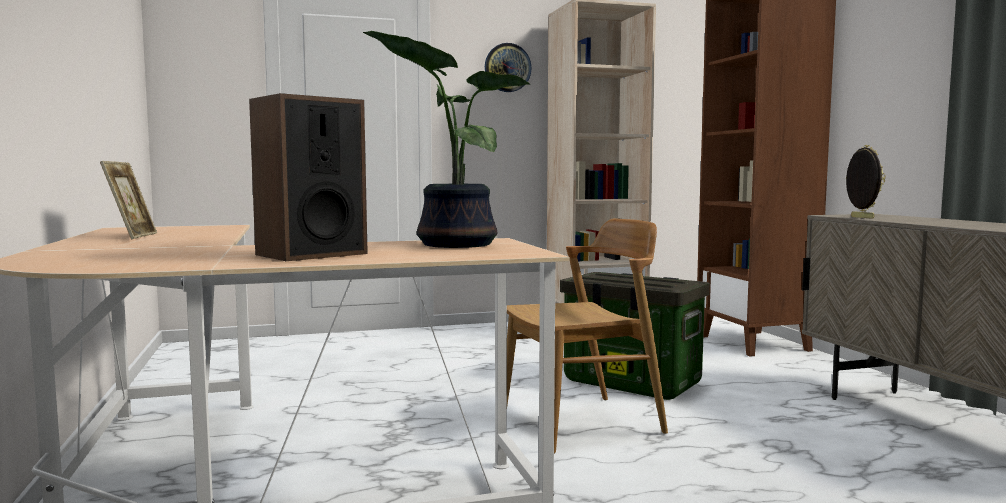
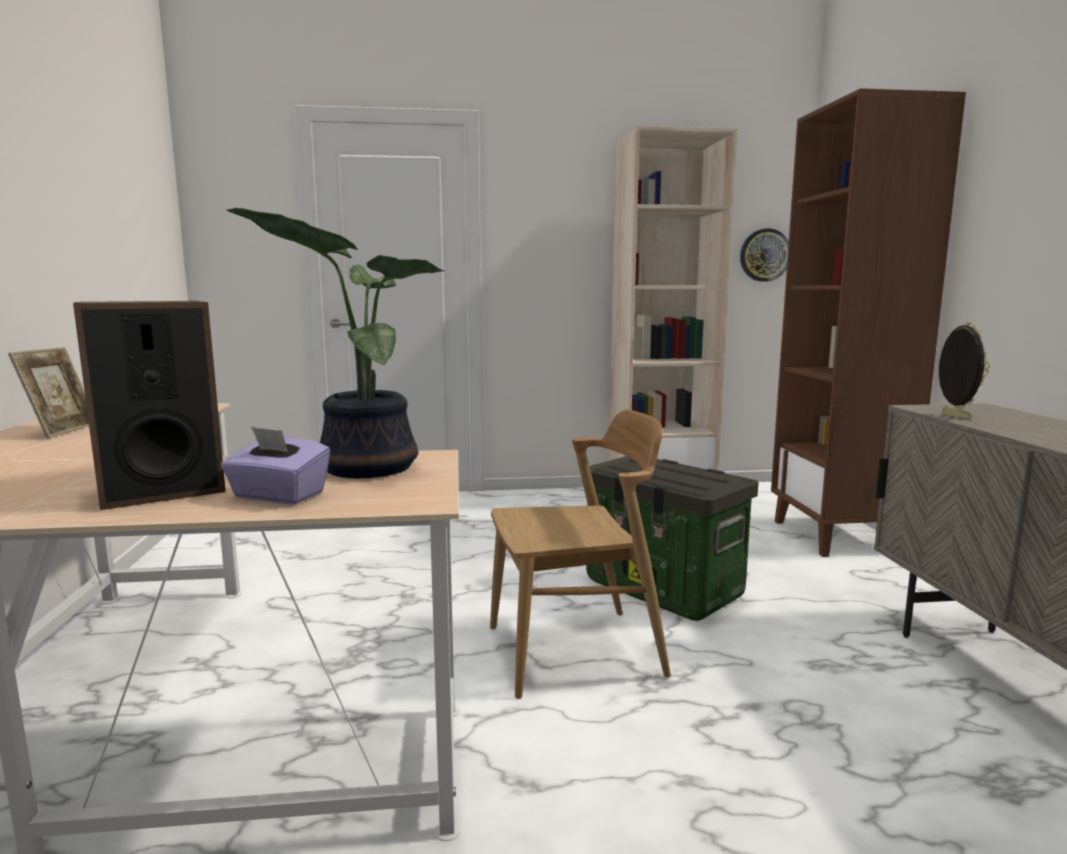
camera: 10 degrees right, 5 degrees up
wall clock [485,43,532,92] -> wall clock moved to [740,228,789,282]
none -> purple tissue box [221,427,330,504]

